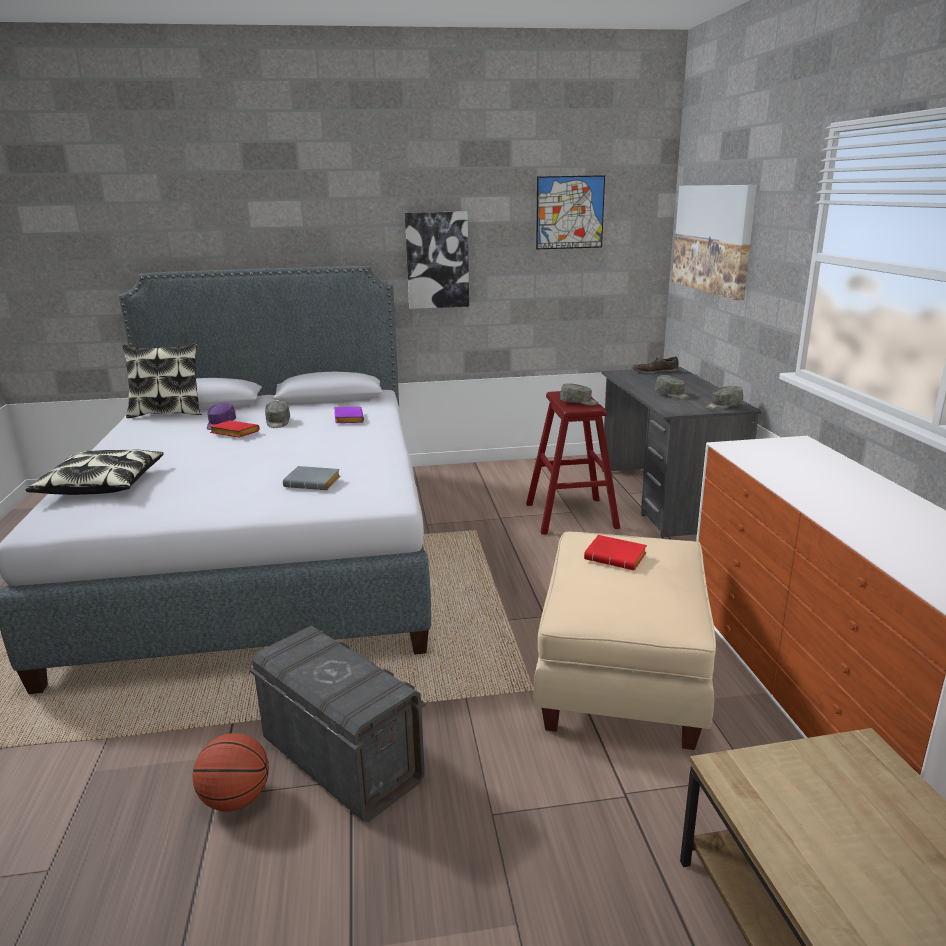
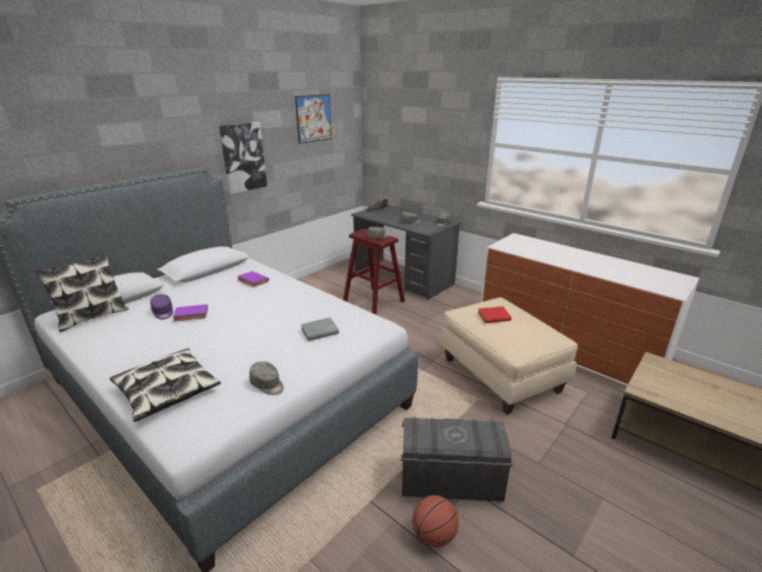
camera: 40 degrees left, 5 degrees up
red book [209,420,259,438] -> purple book [173,304,208,321]
grey cap [265,401,290,428] -> grey cap moved to [249,361,284,395]
picture [672,185,757,300] -> none

